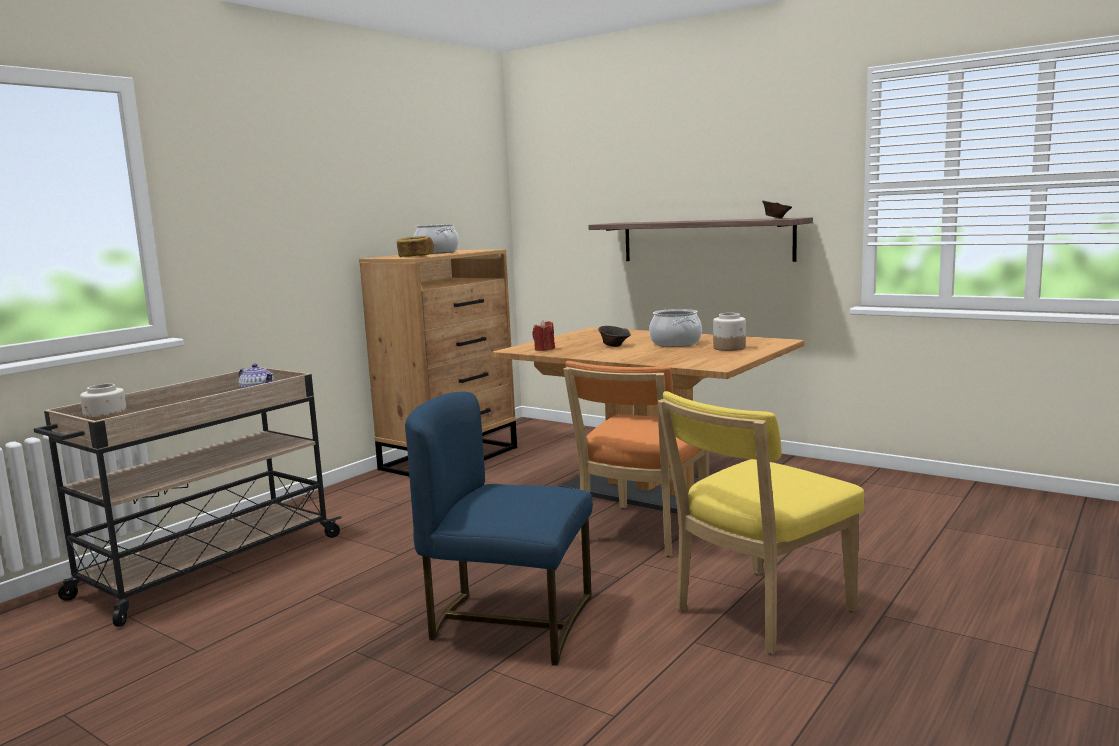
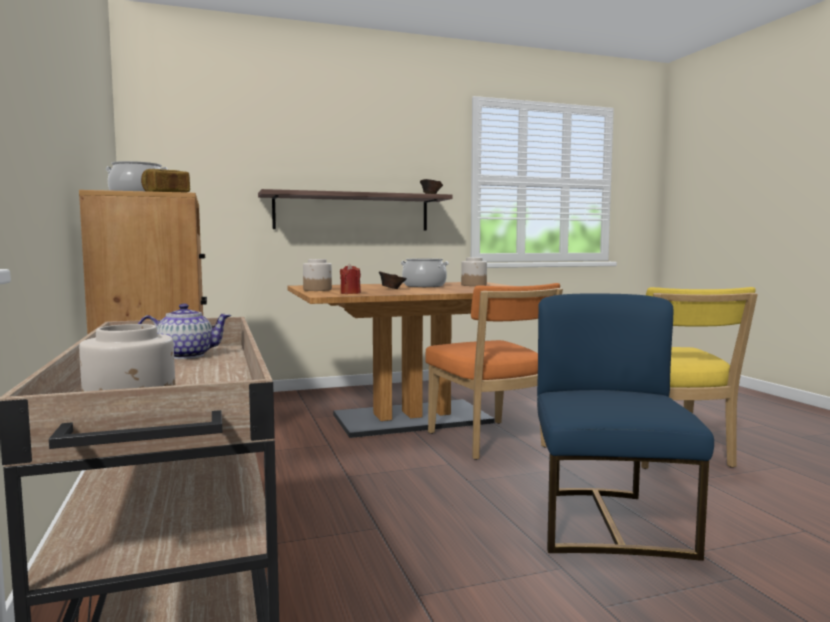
camera: 55 degrees left, 5 degrees down
blue chair [405,392,593,666] -> blue chair turned 135 degrees clockwise [537,294,714,561]
none -> jar [303,259,332,291]

